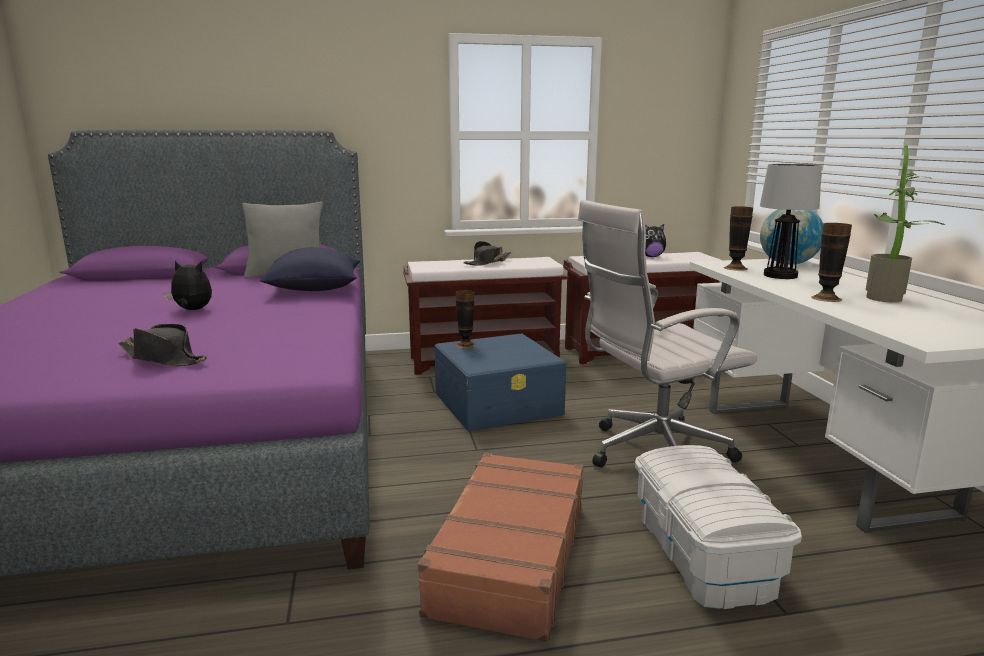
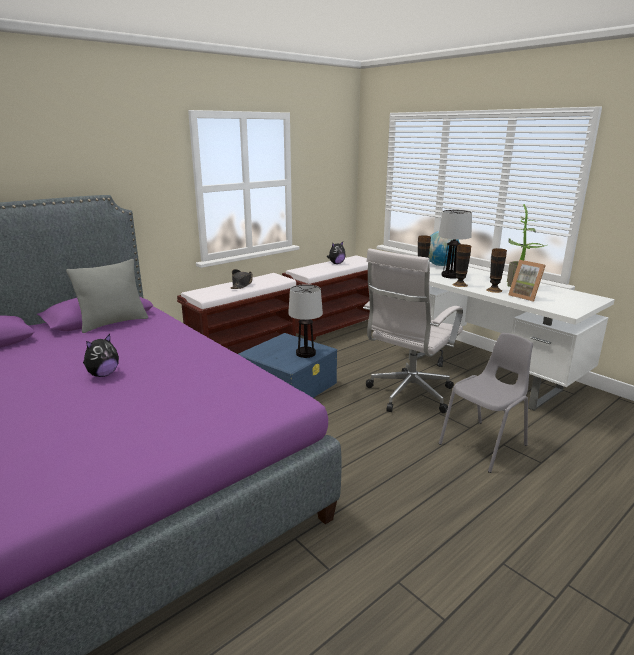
camera: 30 degrees left, 5 degrees up
black hat [119,324,208,366] -> none
plush toy [164,261,212,310] -> plush toy turned 150 degrees clockwise [83,334,119,377]
blue pillow [260,248,360,291] -> none
brown suitcase [417,453,583,642] -> none
vase [455,290,476,348] -> vase moved to [452,244,471,287]
white storage box [635,445,802,609] -> grey chair [439,333,533,473]
none -> table lamp [288,284,323,358]
none -> picture frame [508,260,546,302]

